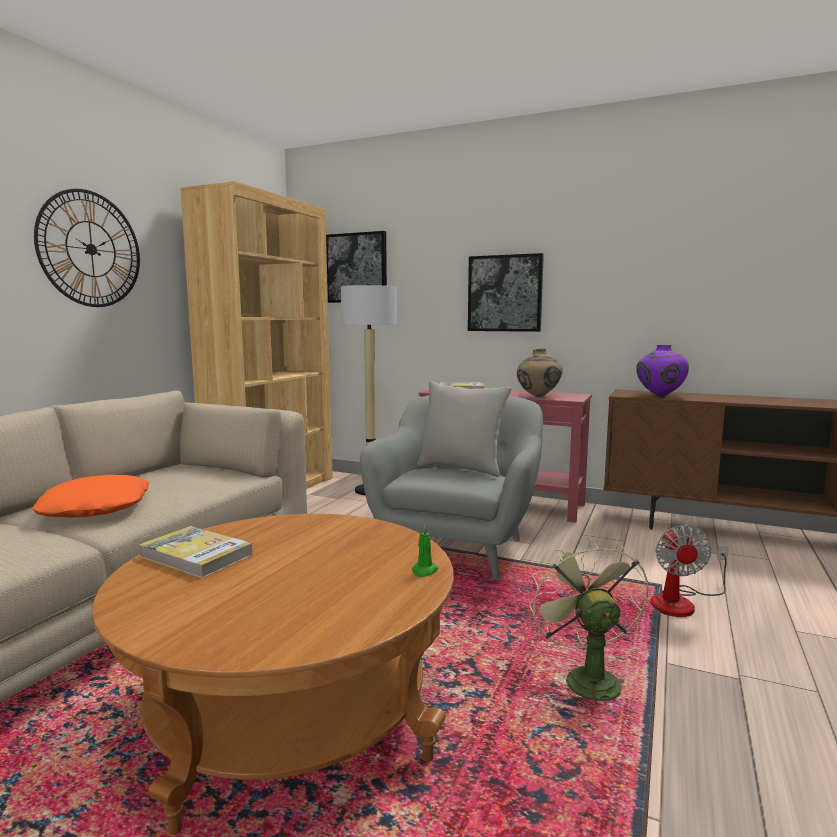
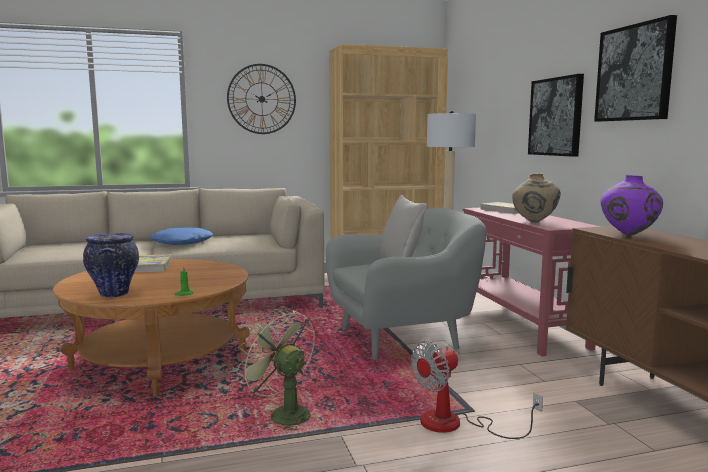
camera: 50 degrees right, 0 degrees up
orange pillow [32,475,149,517] -> blue pillow [150,227,214,245]
picture [326,231,387,303] -> picture moved to [594,15,677,122]
green fan [529,537,649,709] -> green fan turned 90 degrees counterclockwise [237,309,315,431]
none -> vase [83,233,139,298]

